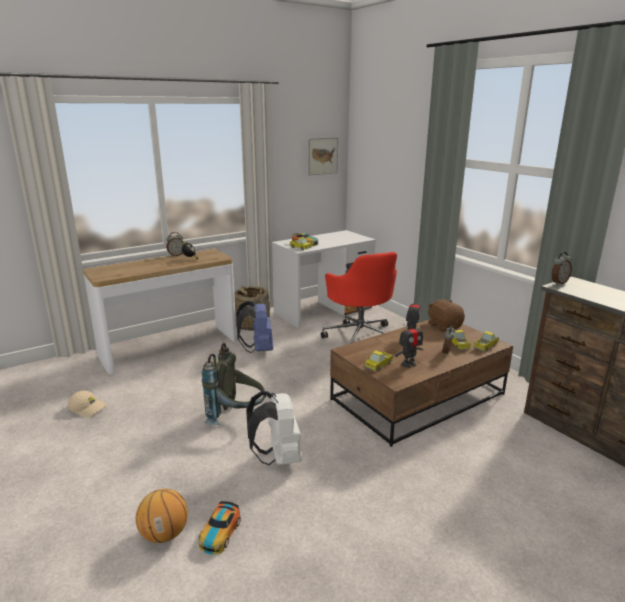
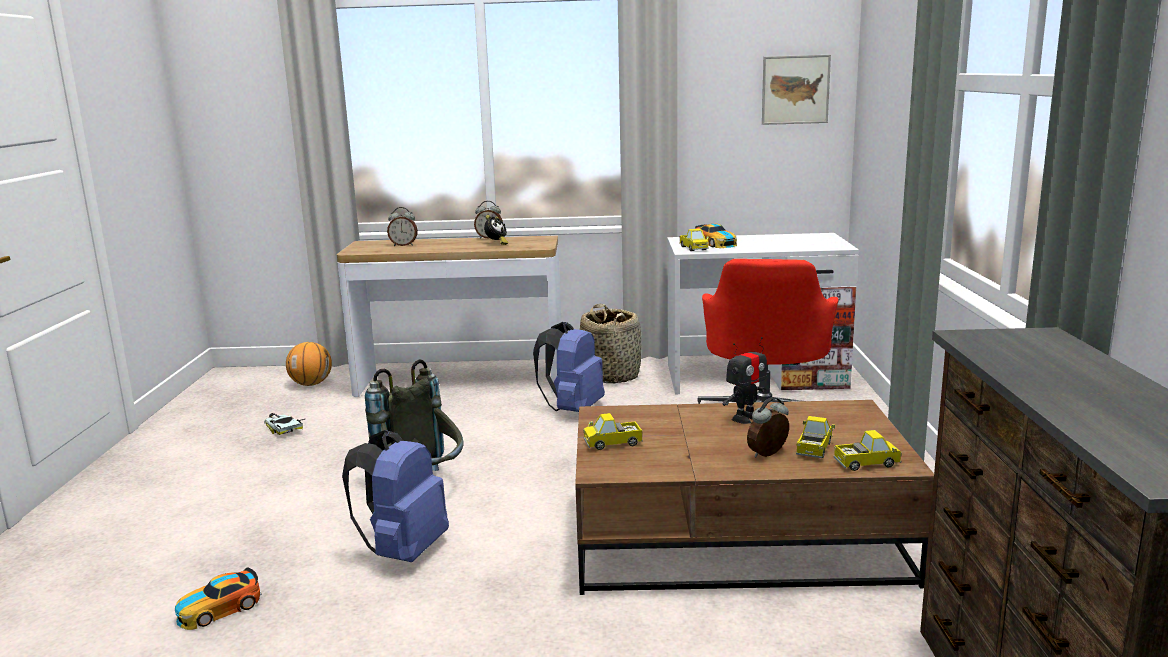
camera: 35 degrees right, 5 degrees down
beige cap [68,391,107,418] -> toy car [264,413,305,435]
basketball [136,489,188,543] -> basketball moved to [286,342,332,386]
white backpack [246,391,302,465] -> blue backpack [342,430,449,562]
toy robot [395,321,424,368] -> none
brown plush toy [428,300,465,331] -> none
alarm clock [552,252,572,285] -> alarm clock moved to [387,207,418,246]

